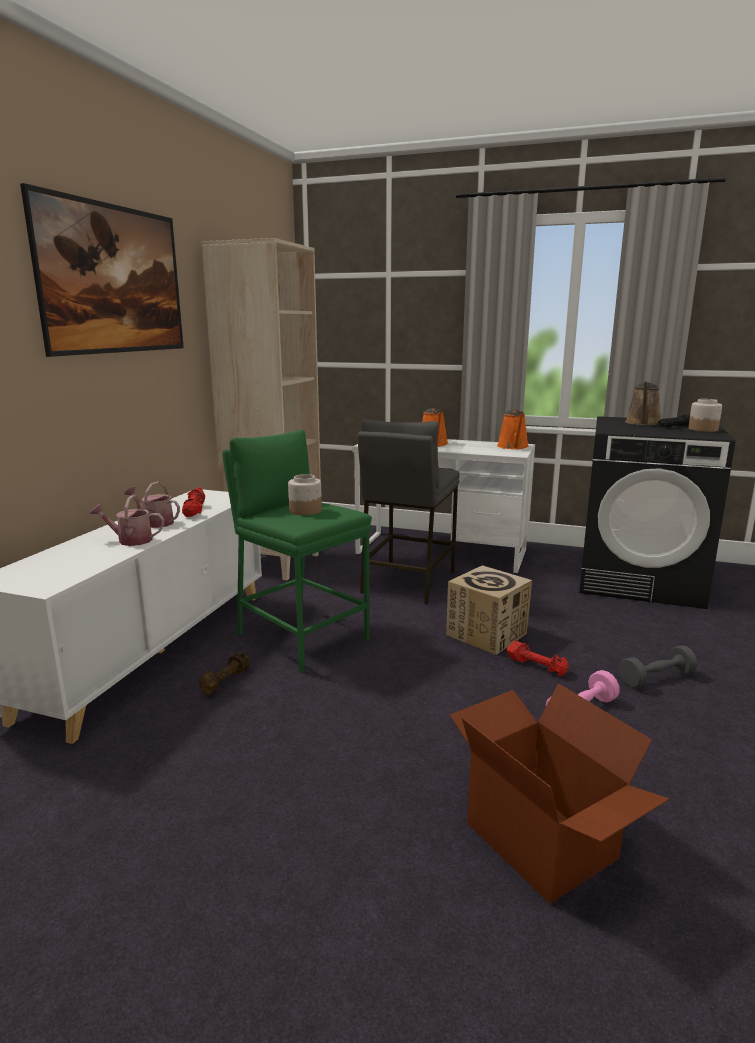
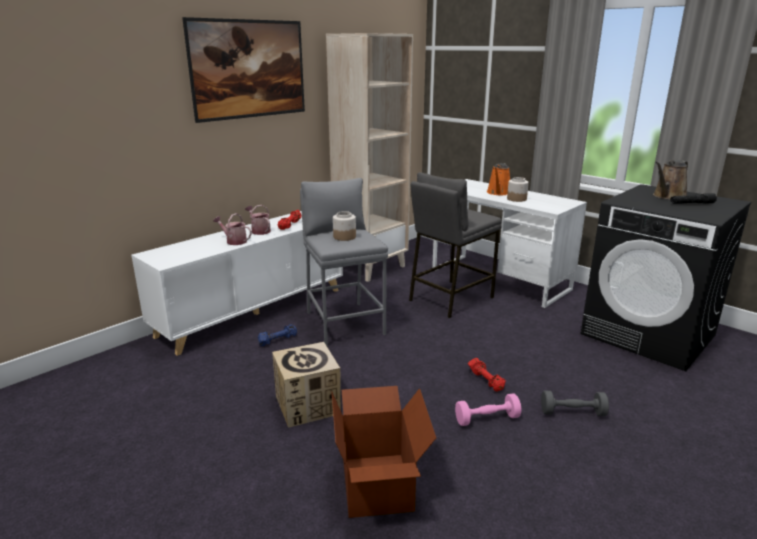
camera: 25 degrees right, 5 degrees up
brown dumbbell [199,652,250,695] -> blue dumbbell [258,324,297,346]
green stool [222,430,372,673] -> grey stool [300,178,388,346]
cardboard box [446,565,532,655] -> cardboard box moved to [272,342,341,428]
orange watering can [497,410,529,449] -> none
jar [688,399,722,432] -> jar moved to [507,177,529,202]

